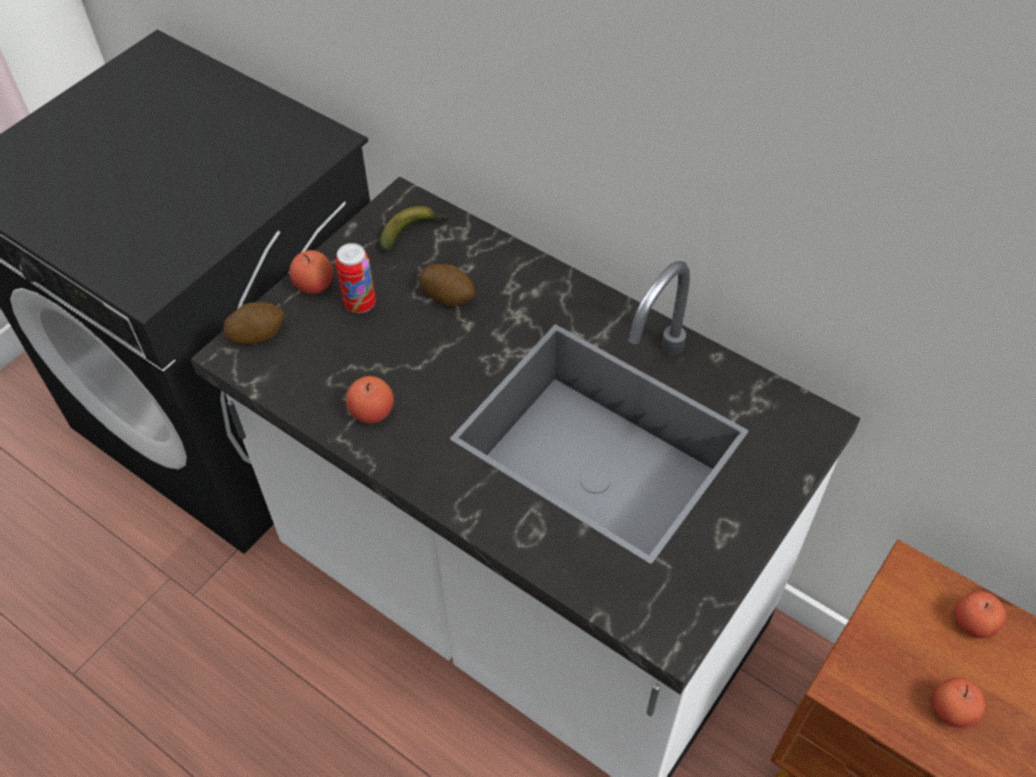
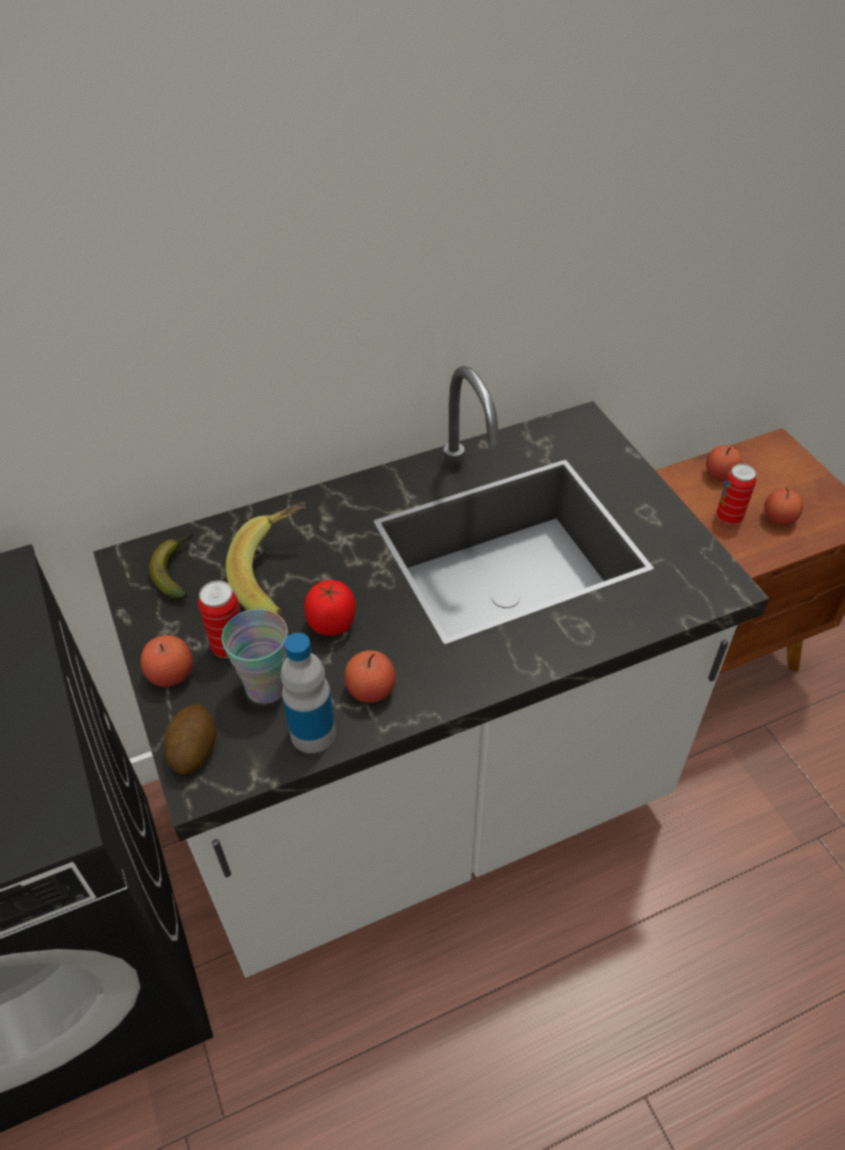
camera: 60 degrees left, 5 degrees down
potato [420,264,475,307] -> banana [226,502,307,617]
none -> cup [222,609,288,704]
none -> bottle [281,633,336,753]
none -> tomato [304,580,356,636]
none -> can [717,464,756,525]

